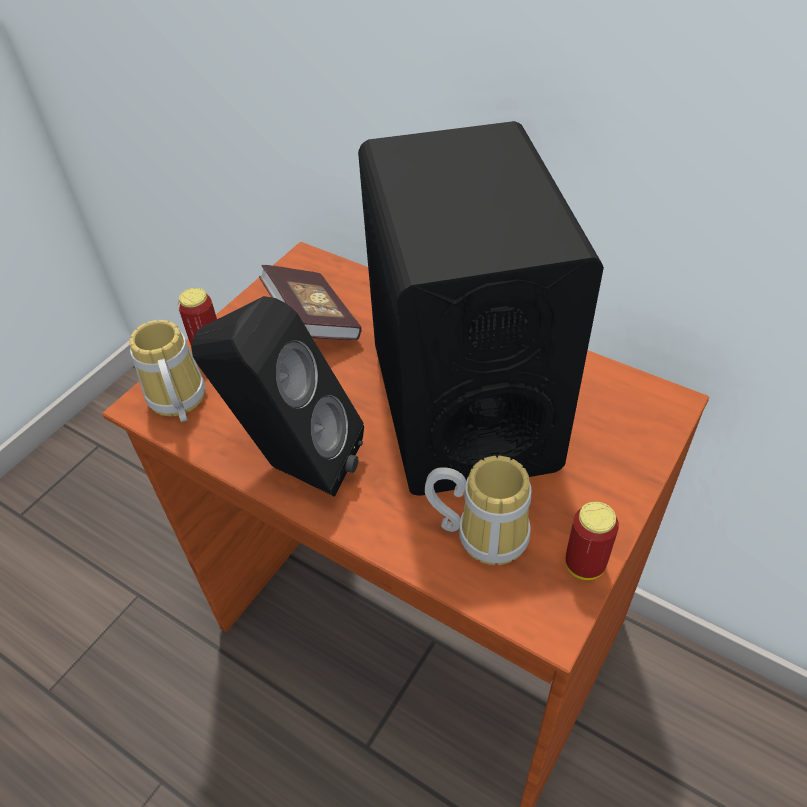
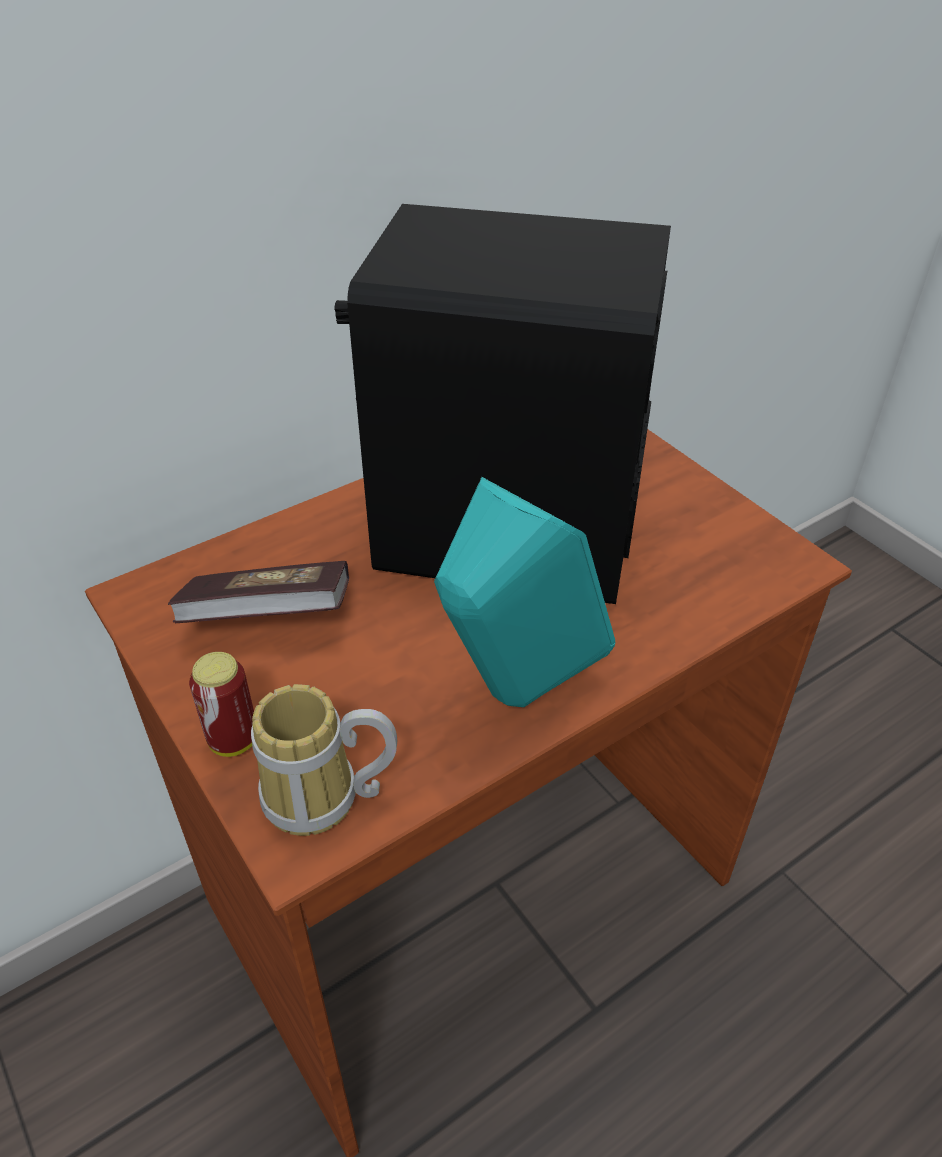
camera: 70 degrees left, 5 degrees down
black speaker [191,296,364,497] -> turquoise speaker [434,477,615,707]
mug [425,455,531,565] -> none
can [565,502,619,580] -> none

